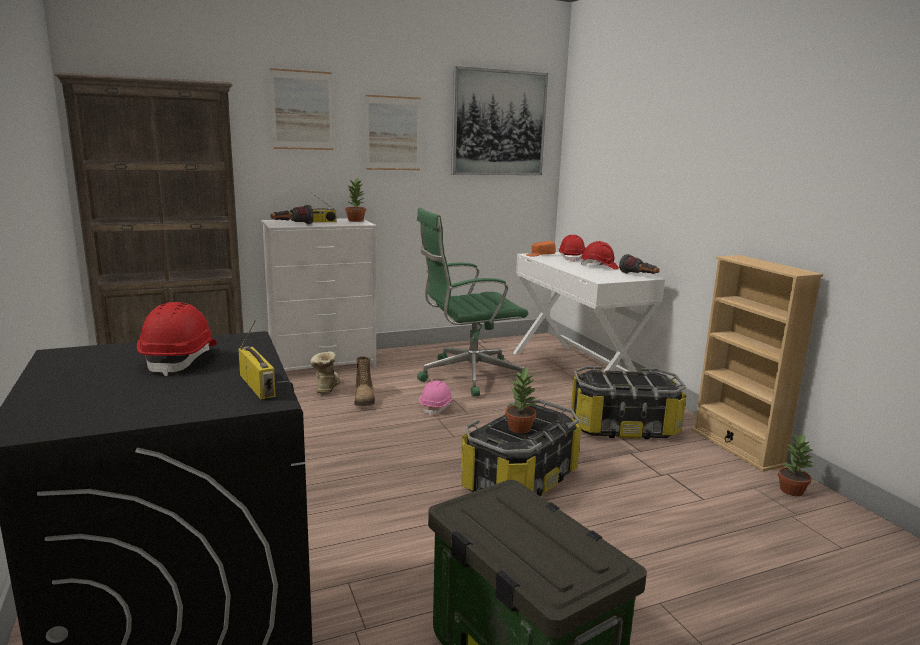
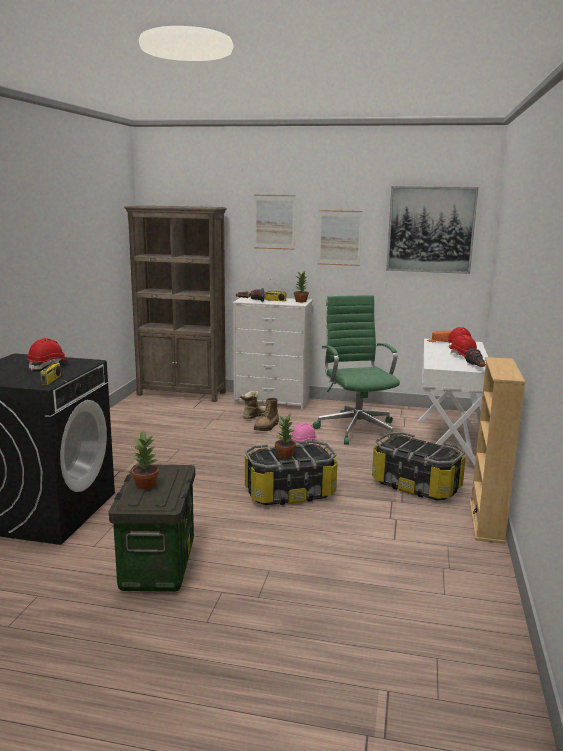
camera: 35 degrees right, 0 degrees up
green office chair [417,208,530,397] -> green office chair turned 60 degrees clockwise [313,295,400,445]
potted plant [778,433,814,496] -> potted plant moved to [131,431,159,489]

